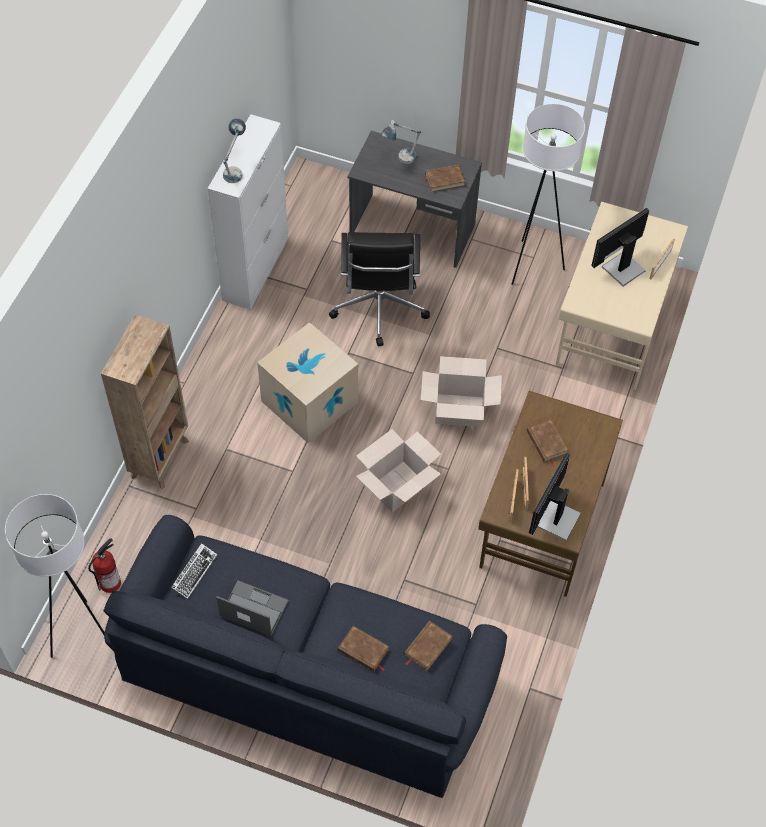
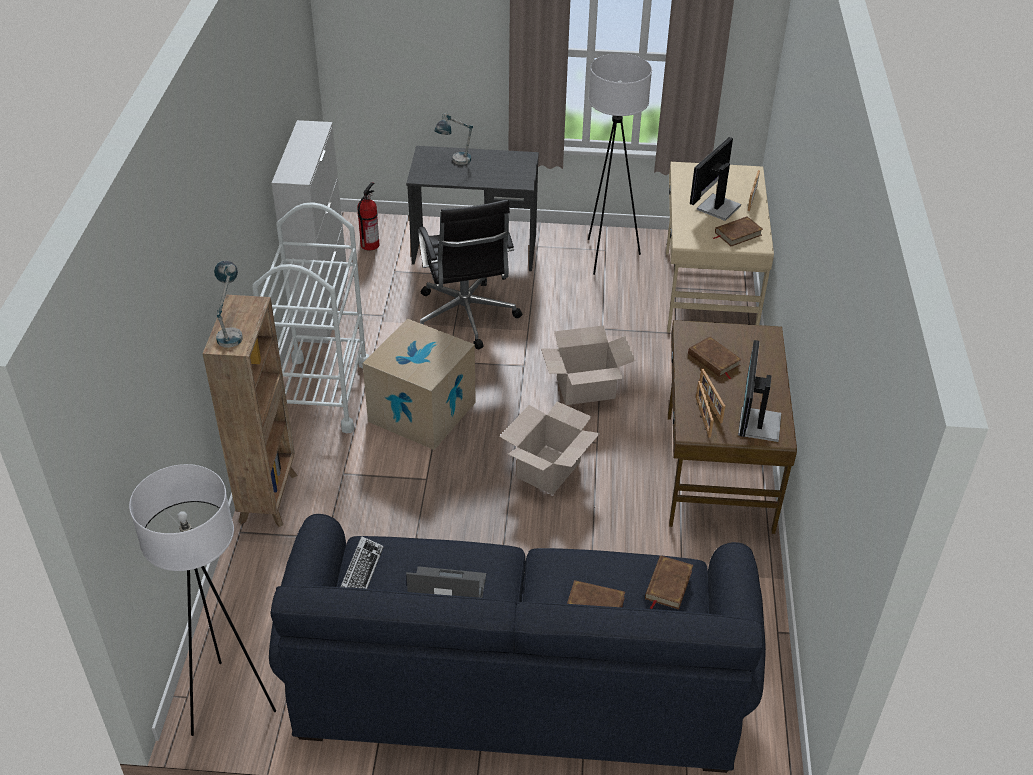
camera: 15 degrees left, 15 degrees down
fire extinguisher [88,538,121,593] -> fire extinguisher moved to [357,182,379,251]
table lamp [223,118,246,183] -> table lamp moved to [214,261,243,348]
brown book [421,165,465,192] -> brown book moved to [713,216,763,246]
none -> white cart [252,202,369,433]

